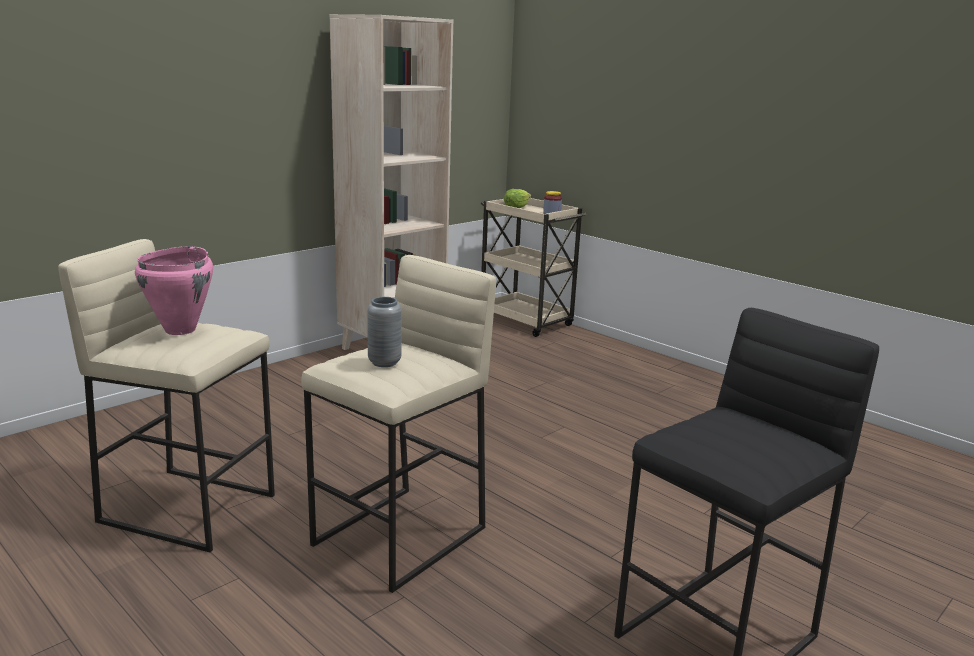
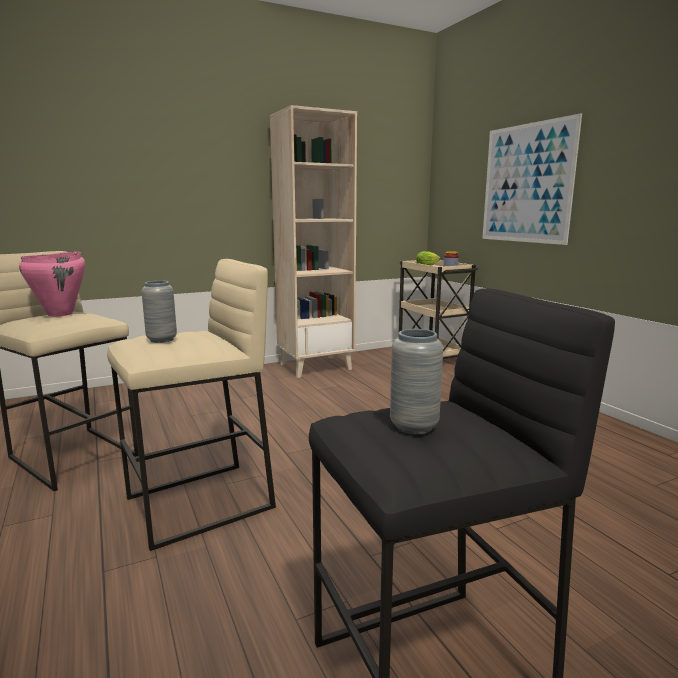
camera: 20 degrees right, 5 degrees down
none -> grey vase [390,329,443,434]
none -> picture [482,113,582,245]

